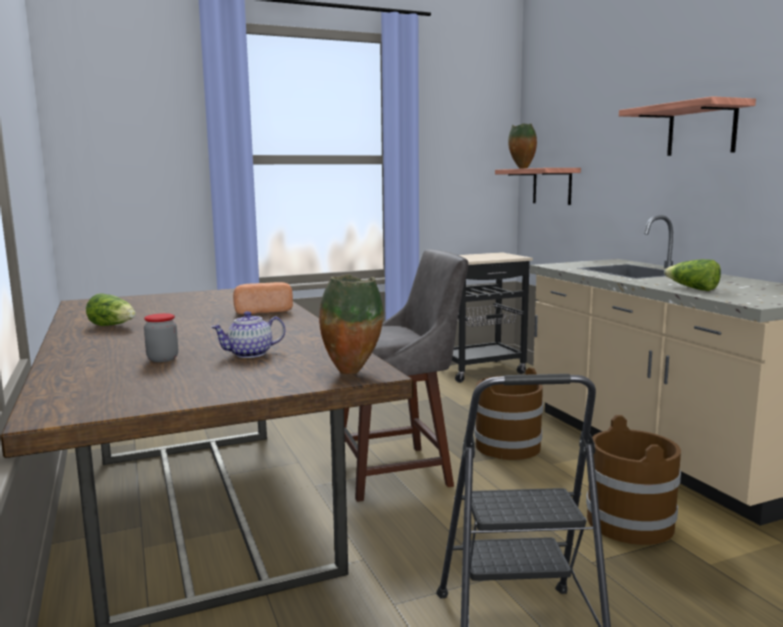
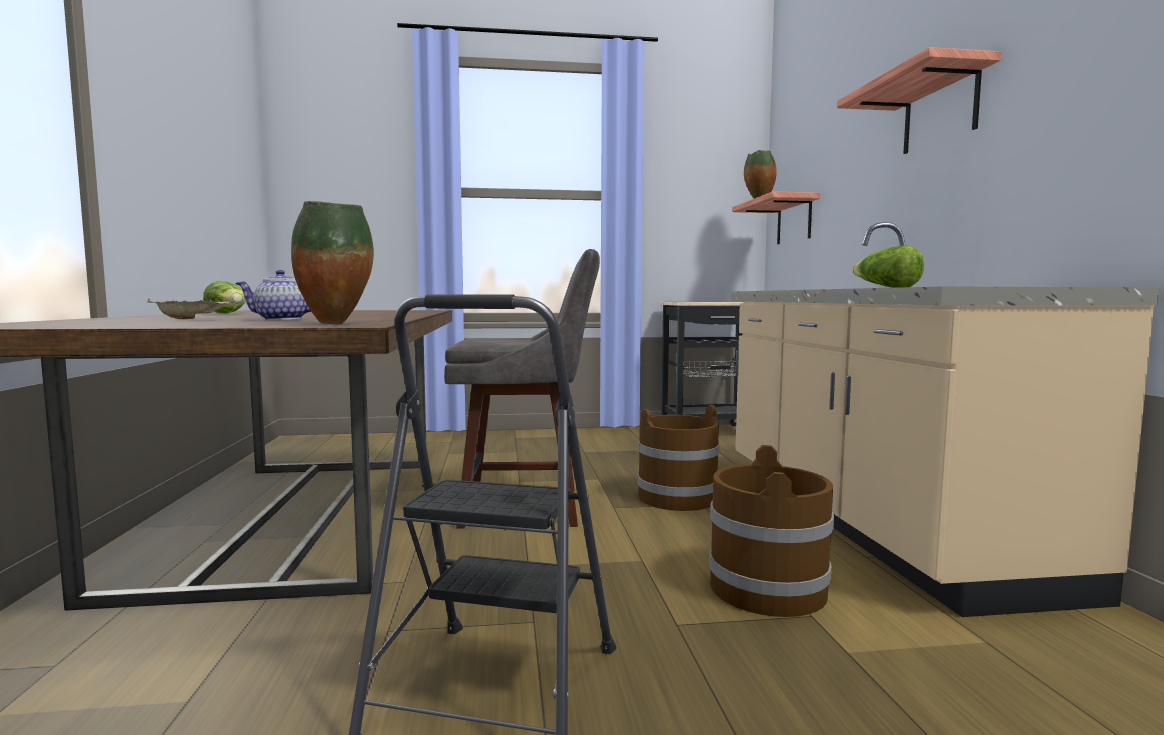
camera: 15 degrees right, 5 degrees down
jar [144,313,178,362] -> beige tray [147,298,235,319]
bread [233,282,293,314] -> none

